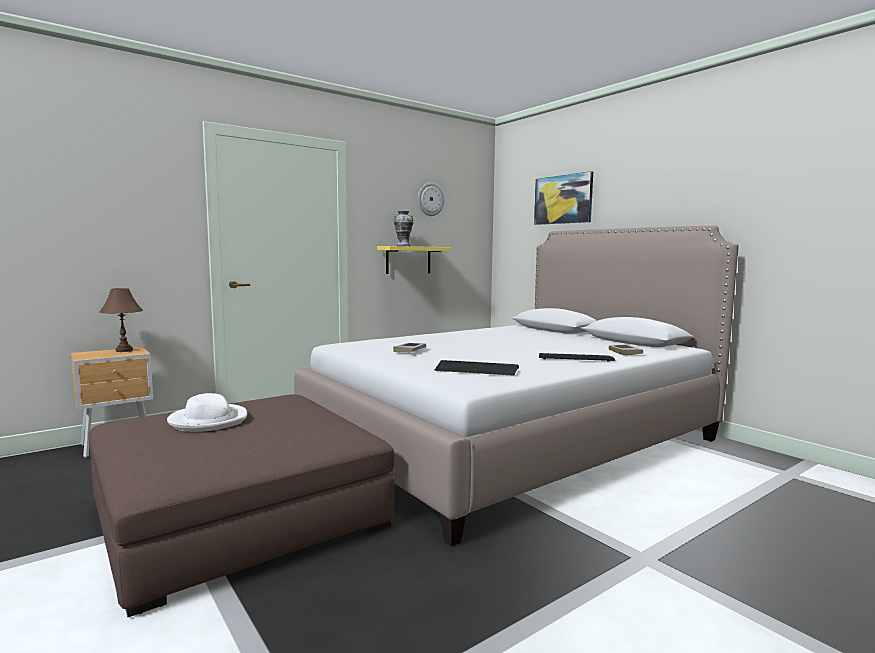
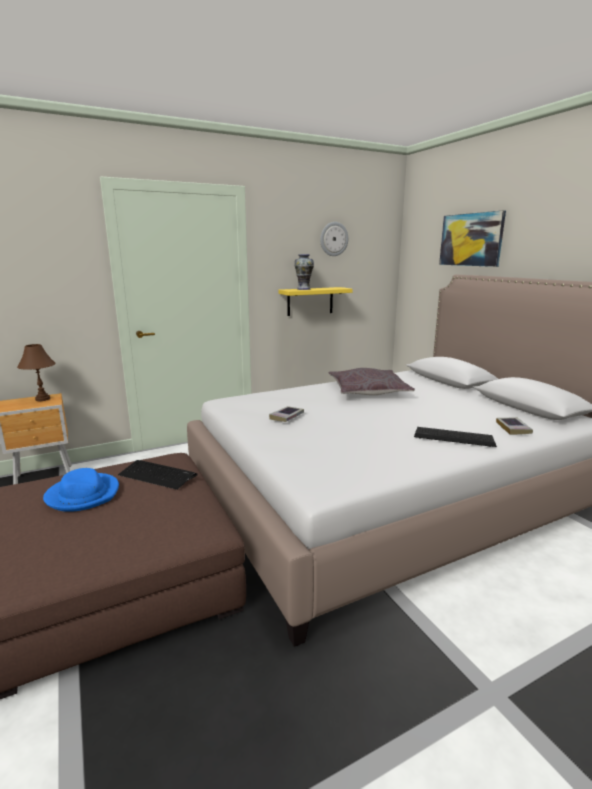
camera: 10 degrees right, 10 degrees up
white hat [167,393,247,432] -> blue hat [43,468,119,512]
keyboard [435,360,519,376] -> keyboard moved to [118,460,198,490]
none -> grey pillow [328,368,415,395]

